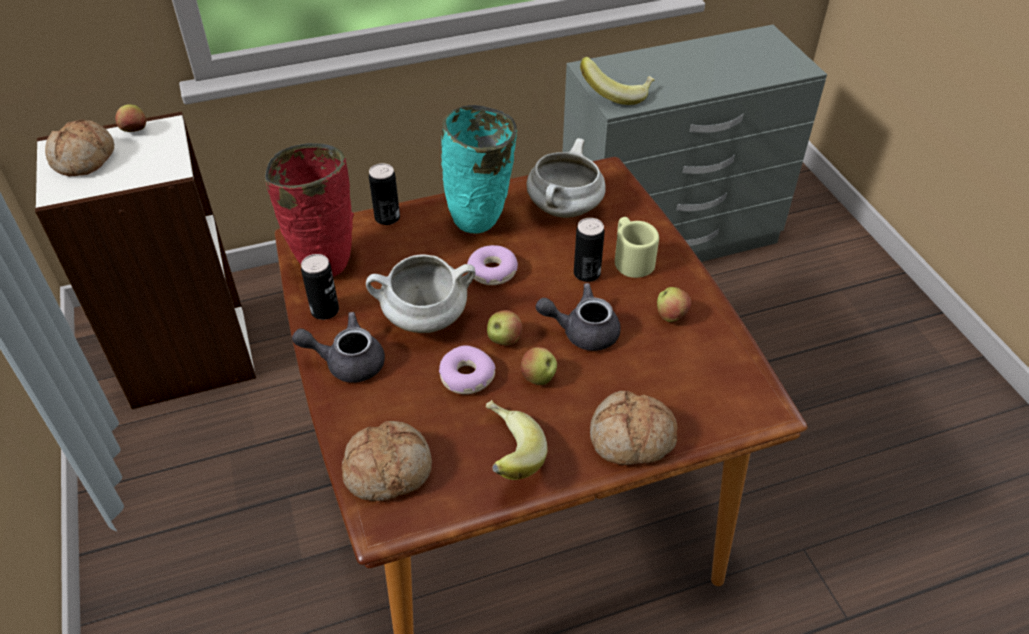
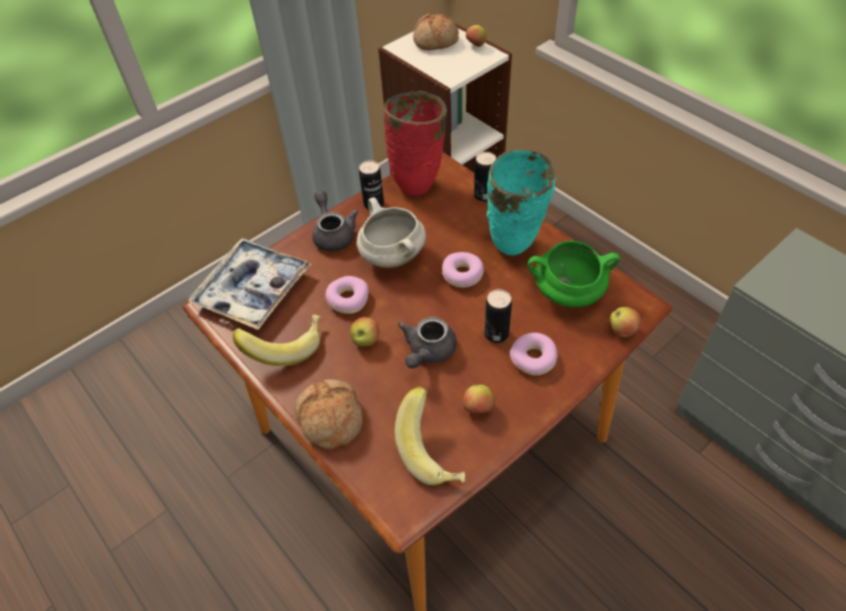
camera: 70 degrees right, 5 degrees up
bread [342,421,432,501] -> tray [189,238,311,330]
apple [487,310,522,345] -> apple moved to [610,307,641,337]
white cooking pot [526,138,606,218] -> green cooking pot [528,241,620,308]
grey teapot [536,283,621,351] -> grey teapot turned 135 degrees counterclockwise [398,317,457,369]
banana [580,57,655,105] -> banana moved to [395,387,465,486]
beige mug [615,217,659,278] -> donut [510,333,558,375]

